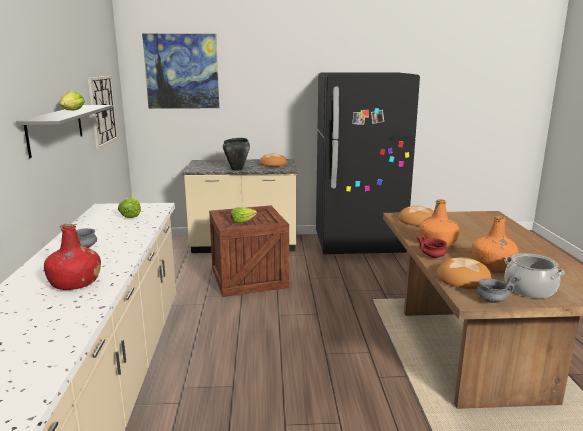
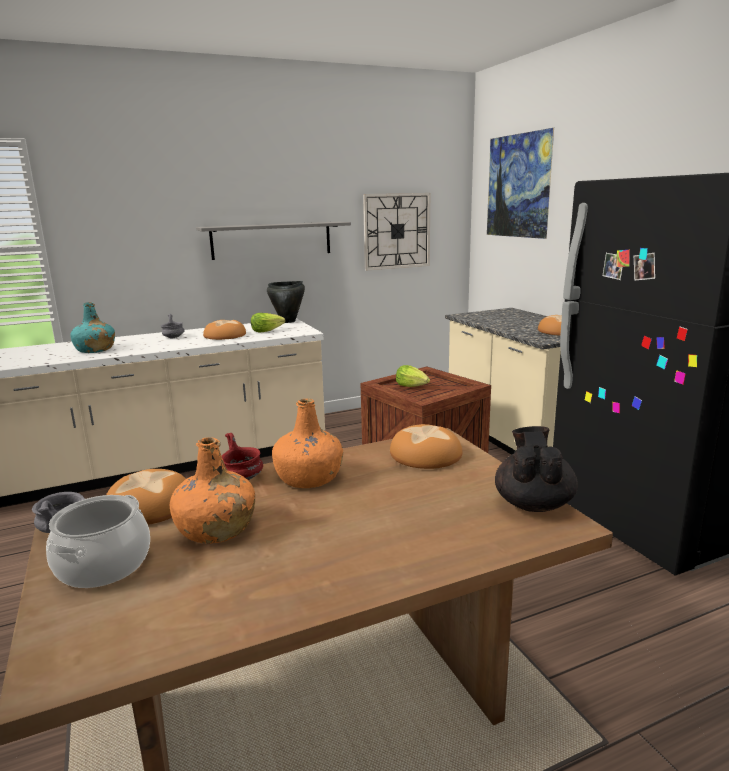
camera: 70 degrees right, 0 degrees up
red bottle [44,224,101,290] -> turquoise bottle [70,302,115,353]
lettuce [60,91,85,111] -> none
black cooking pot [223,138,250,170] -> black cooking pot moved to [267,281,305,323]
none -> bread [203,320,246,340]
none -> black teapot [495,426,578,512]

